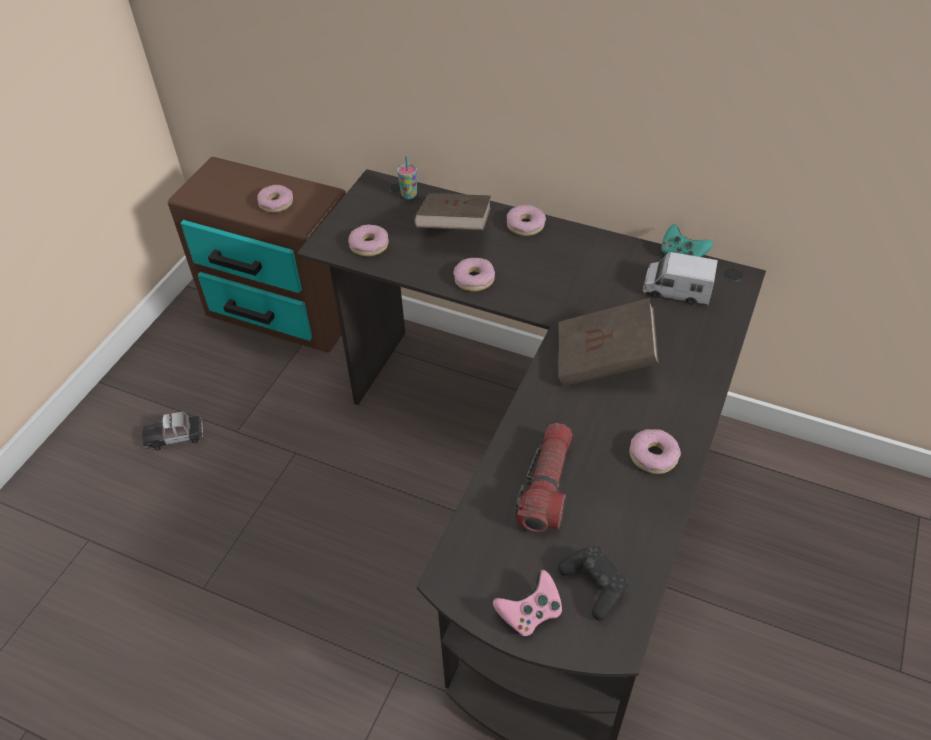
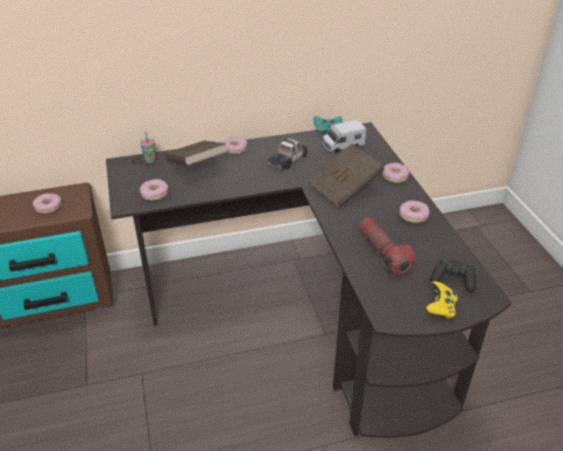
camera: 40 degrees left, 10 degrees down
toy car [142,412,204,450] -> toy car moved to [267,137,308,171]
donut [453,258,495,291] -> donut moved to [382,163,409,183]
pink game controller [493,570,562,636] -> yellow game controller [426,281,458,319]

